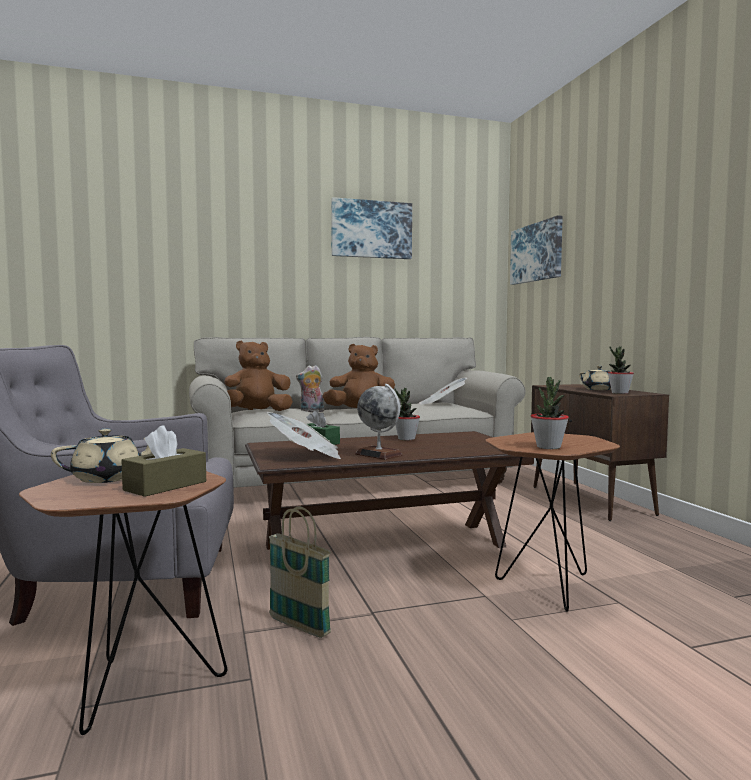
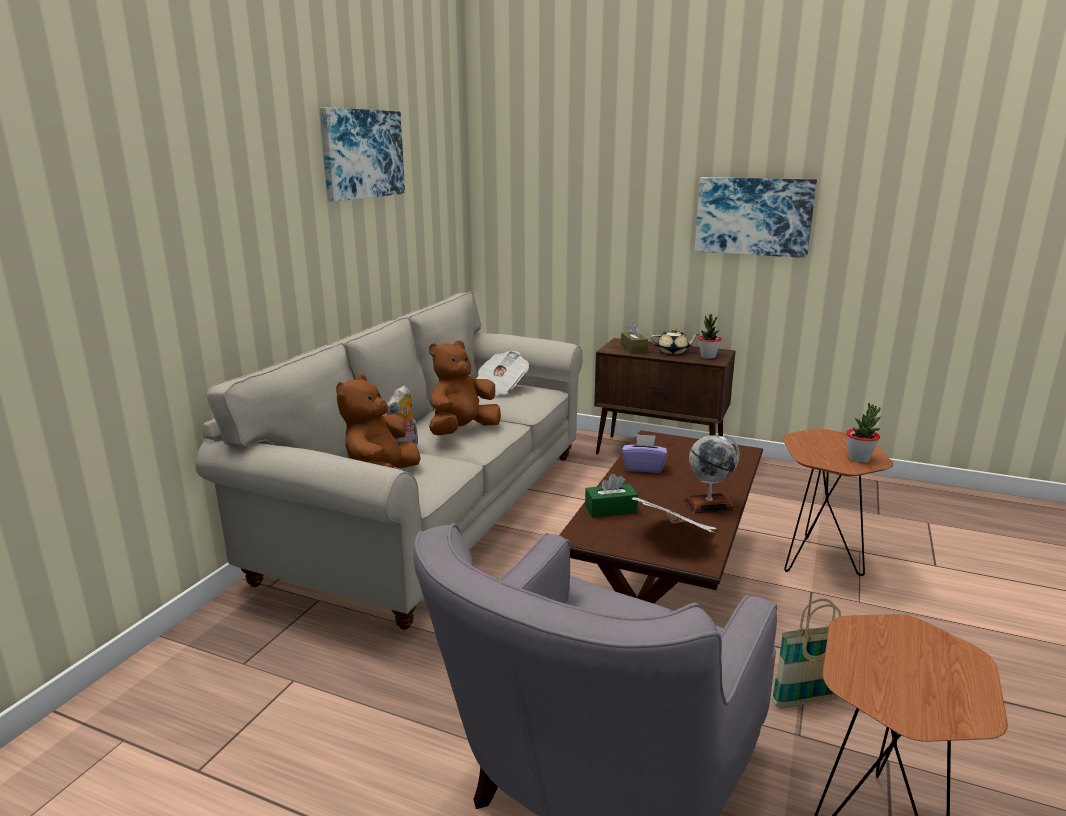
camera: 50 degrees left, 15 degrees up
beige teapot [51,428,152,483] -> none
brown tissue box [121,425,206,497] -> brown tissue box moved to [621,323,648,354]
potted plant [394,388,420,440] -> purple tissue box [622,434,667,473]
picture [510,215,563,285] -> picture moved to [694,177,817,258]

